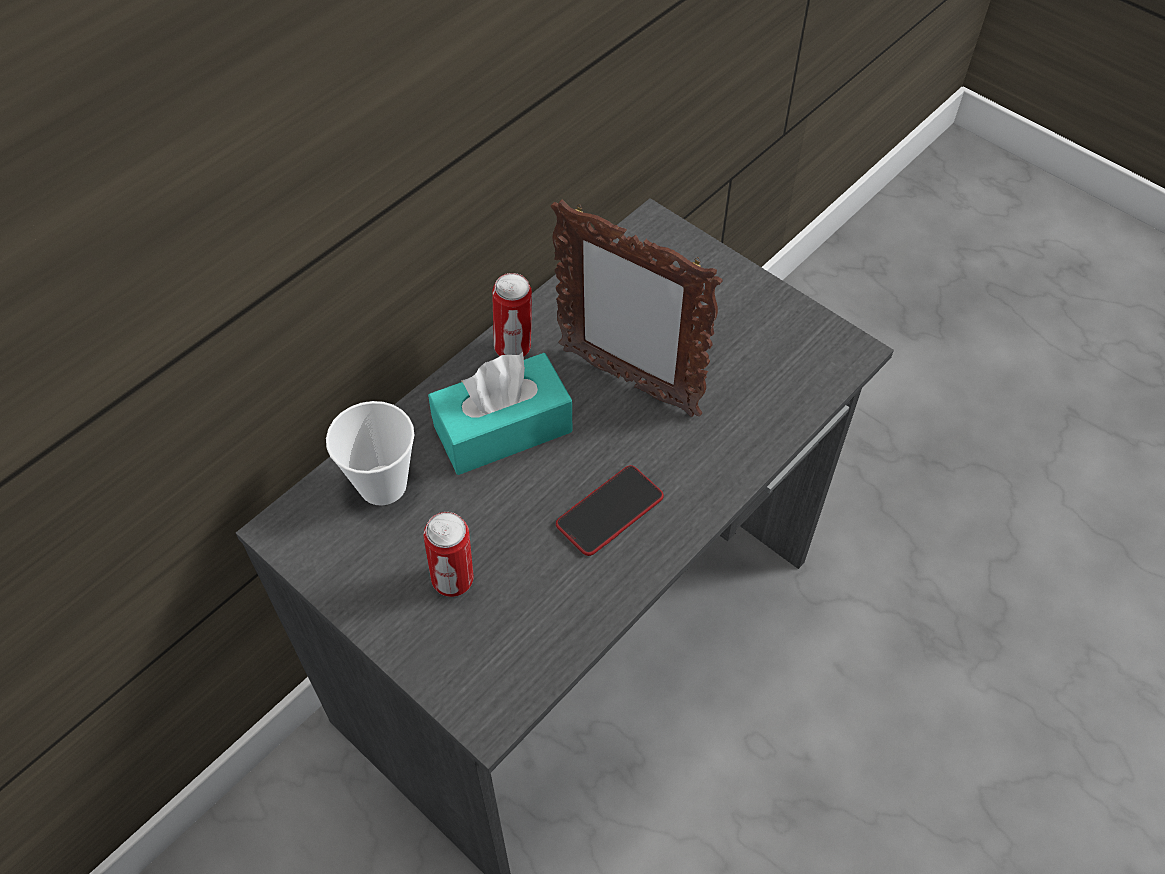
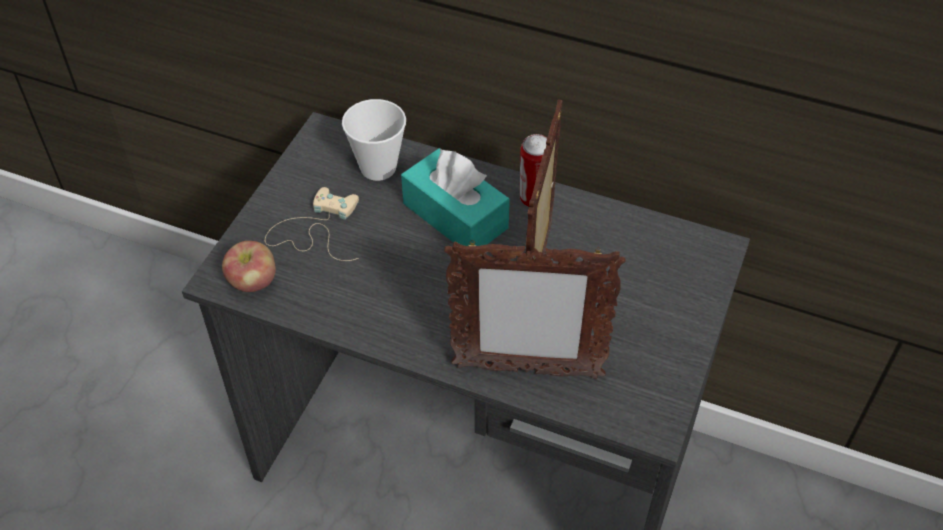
camera: 70 degrees right, 5 degrees down
can [424,512,474,597] -> beige game controller [265,187,359,261]
phone [556,465,664,556] -> none
none -> apple [222,241,276,292]
none -> picture frame [444,240,625,379]

